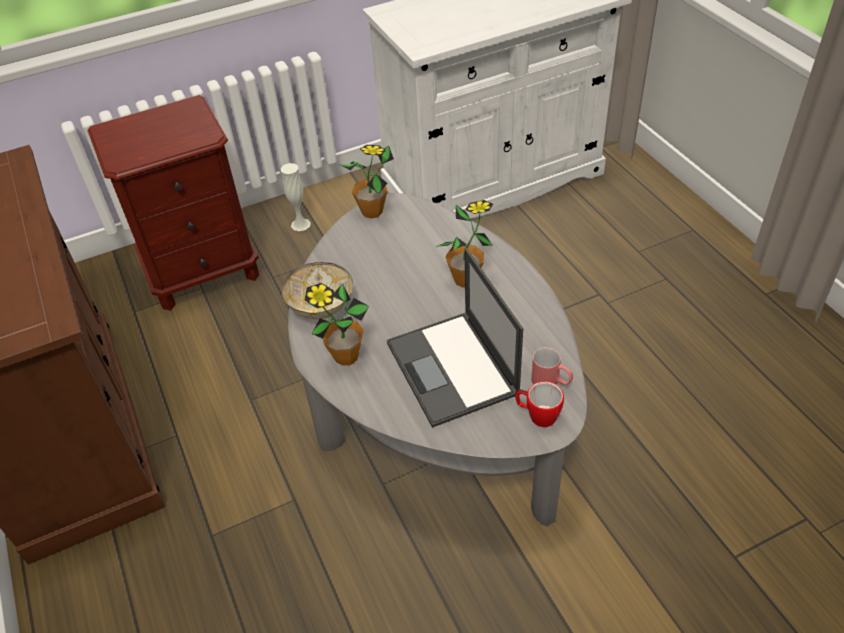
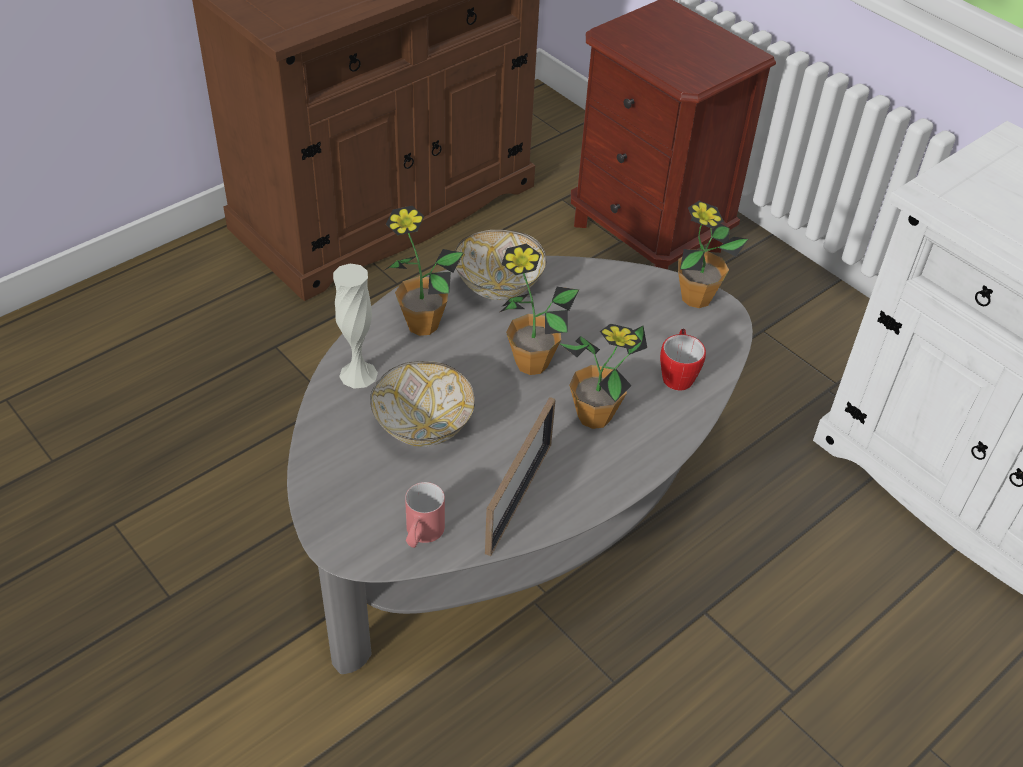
camera: 70 degrees right, 0 degrees up
white vase [281,163,311,231] -> white vase moved to [333,264,378,389]
laptop [387,248,523,428] -> bowl [370,361,475,447]
mug [515,381,564,427] -> mug moved to [660,328,706,391]
none -> picture frame [485,397,556,556]
none -> potted plant [500,244,579,375]

